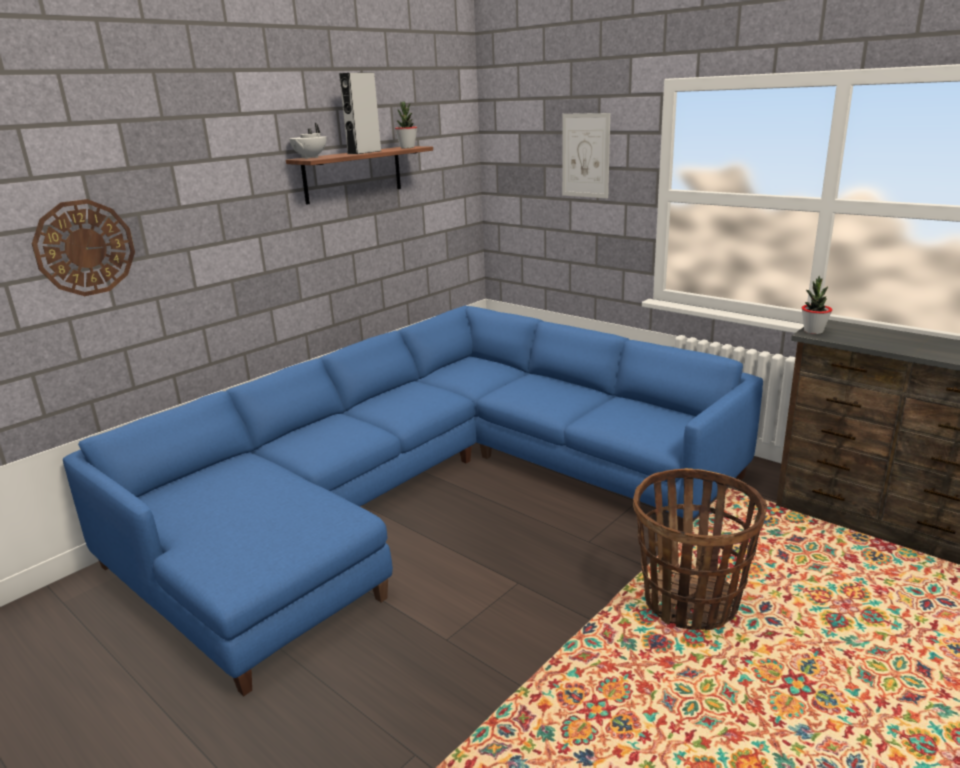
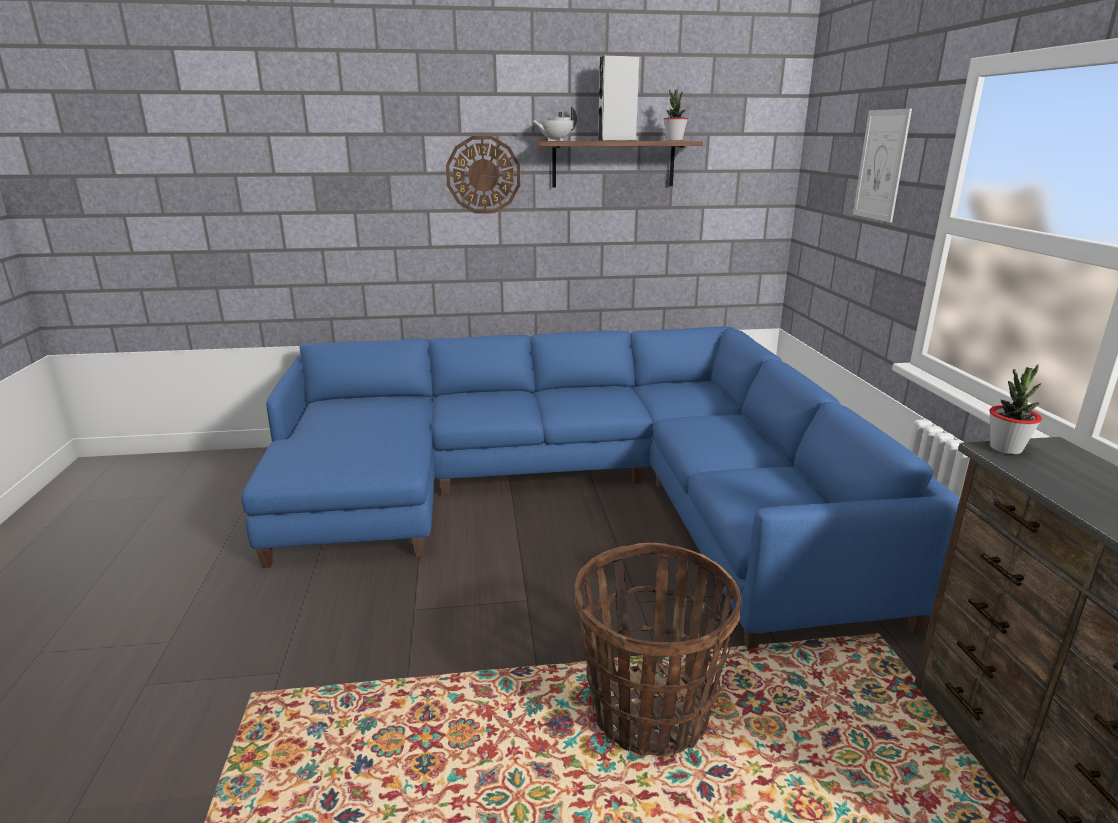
camera: 40 degrees right, 0 degrees up
wall clock [32,199,135,296] -> wall clock moved to [446,136,520,214]

